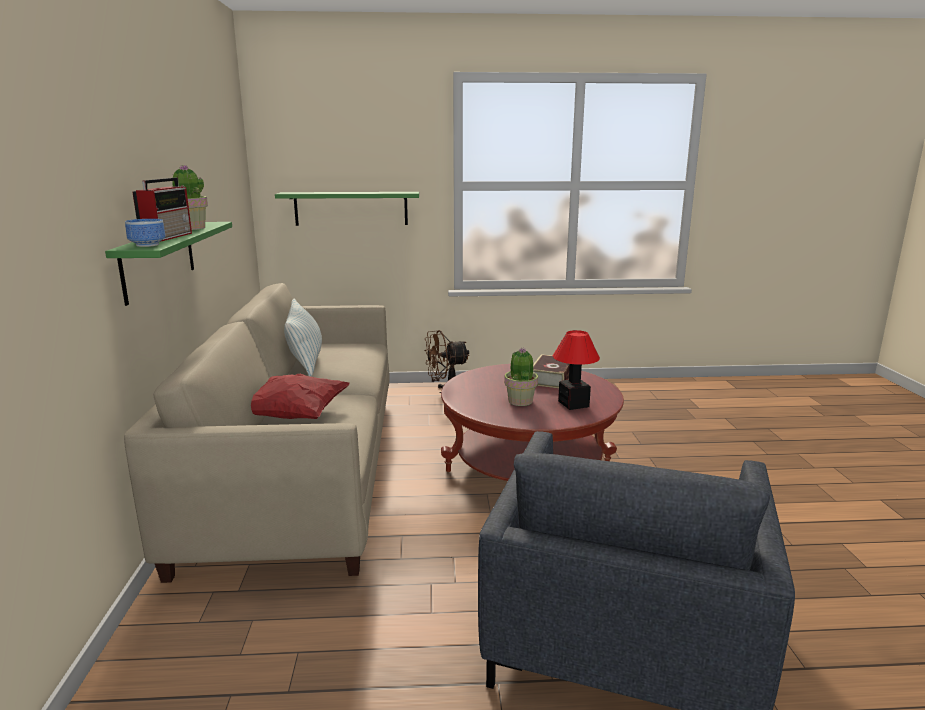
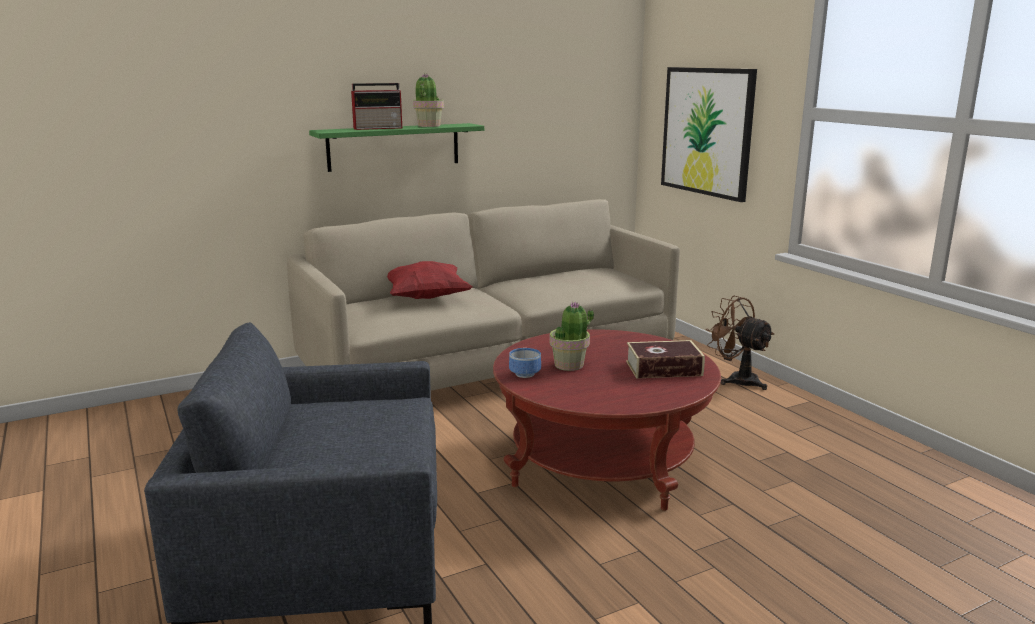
camera: 65 degrees right, 0 degrees up
bowl [125,219,165,247] -> bowl moved to [509,348,541,378]
green shelf [275,192,419,226] -> picture [661,67,757,202]
pillow [284,299,322,377] -> none
table lamp [553,330,600,410] -> none

